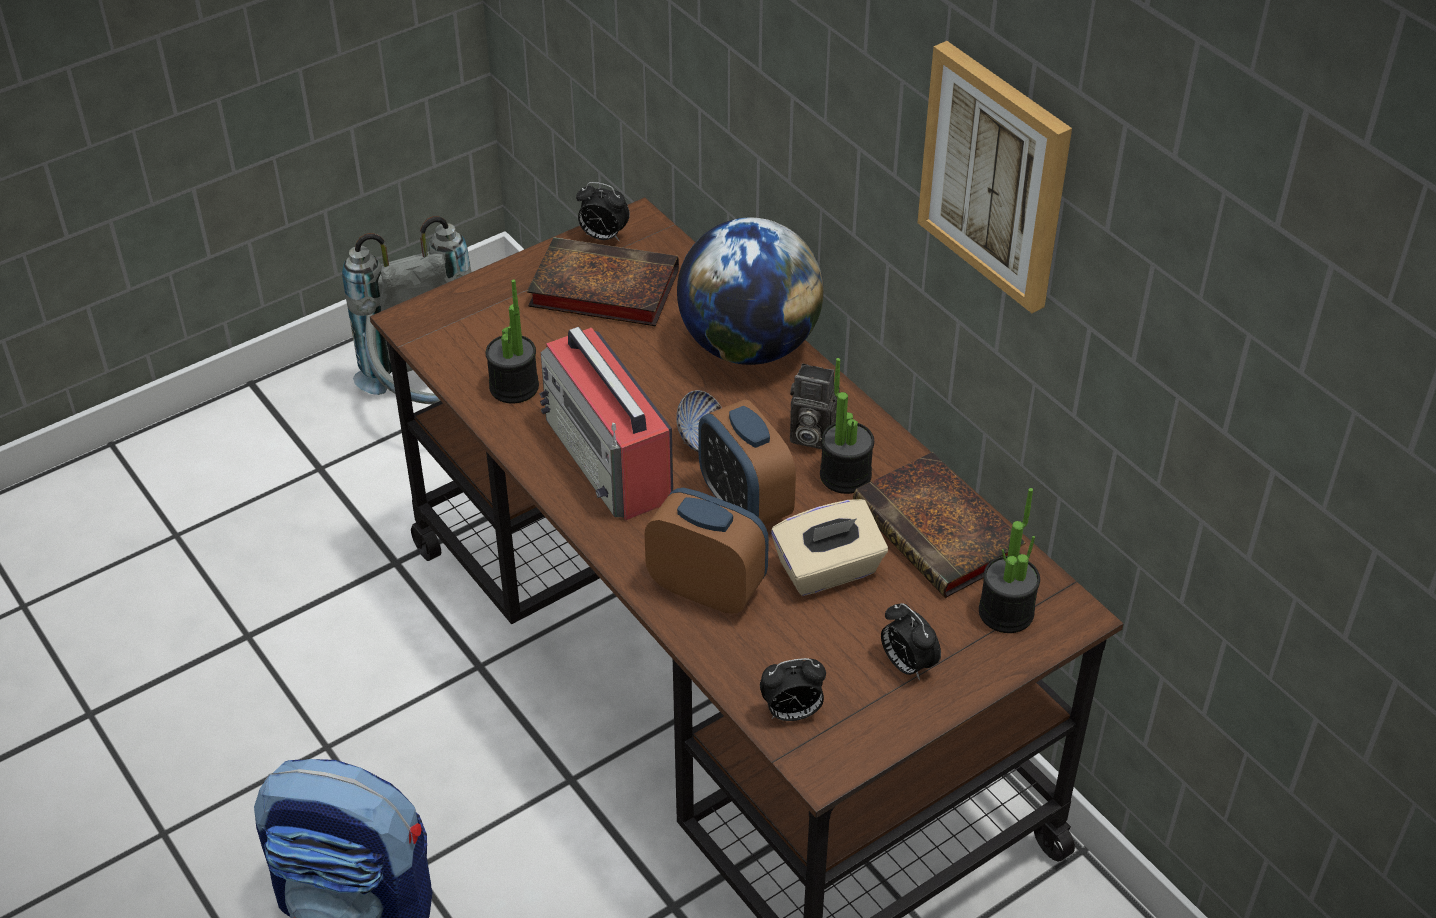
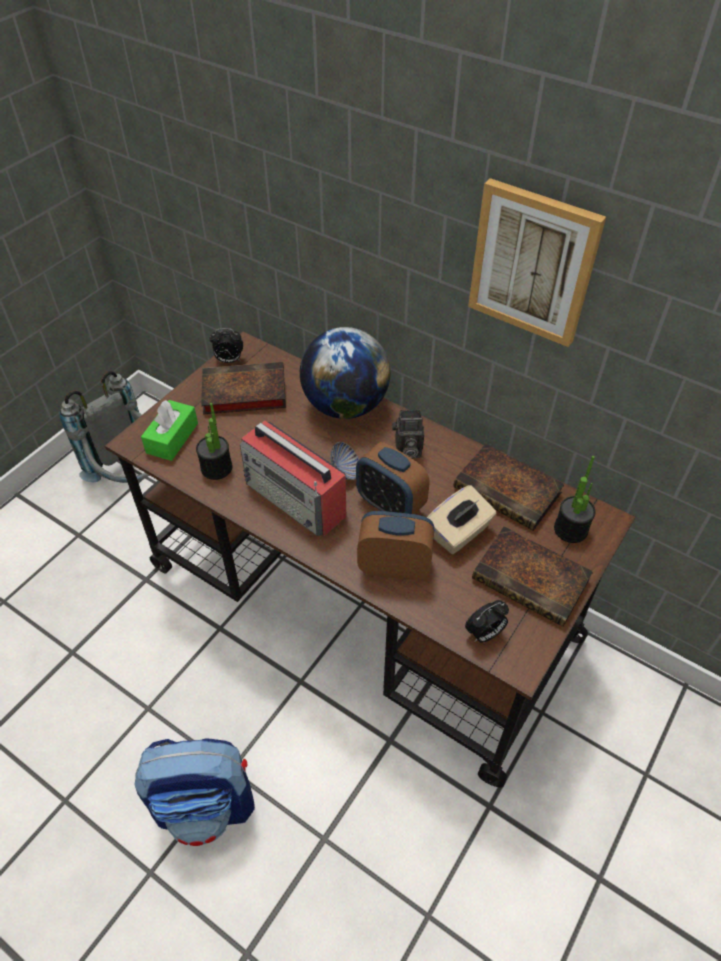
camera: 20 degrees left, 5 degrees up
potted plant [820,358,874,494] -> none
alarm clock [881,603,941,680] -> book [472,527,593,627]
none -> green tissue box [141,400,198,461]

